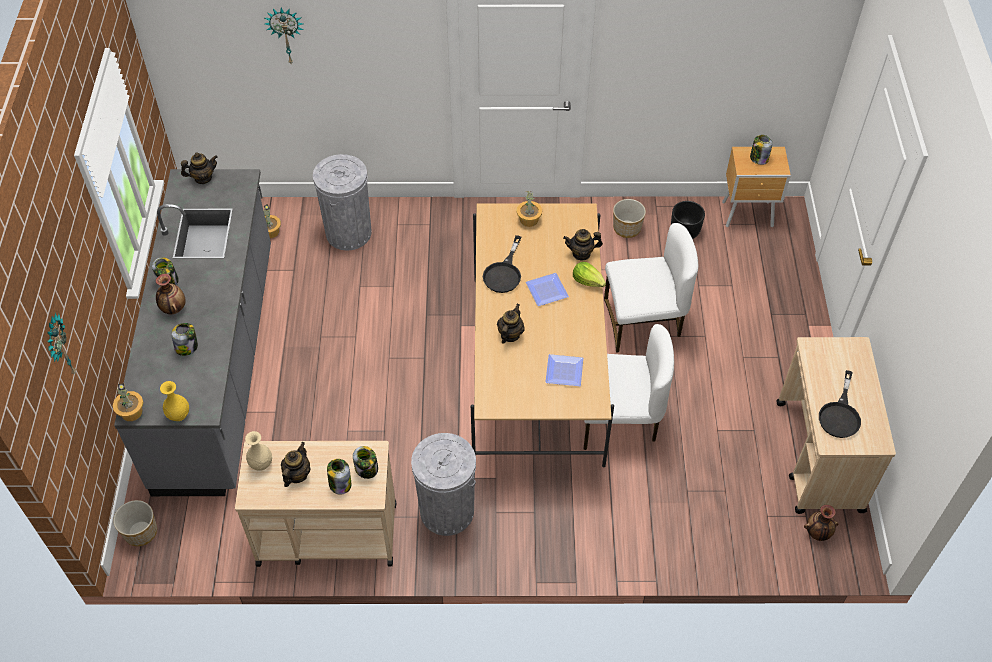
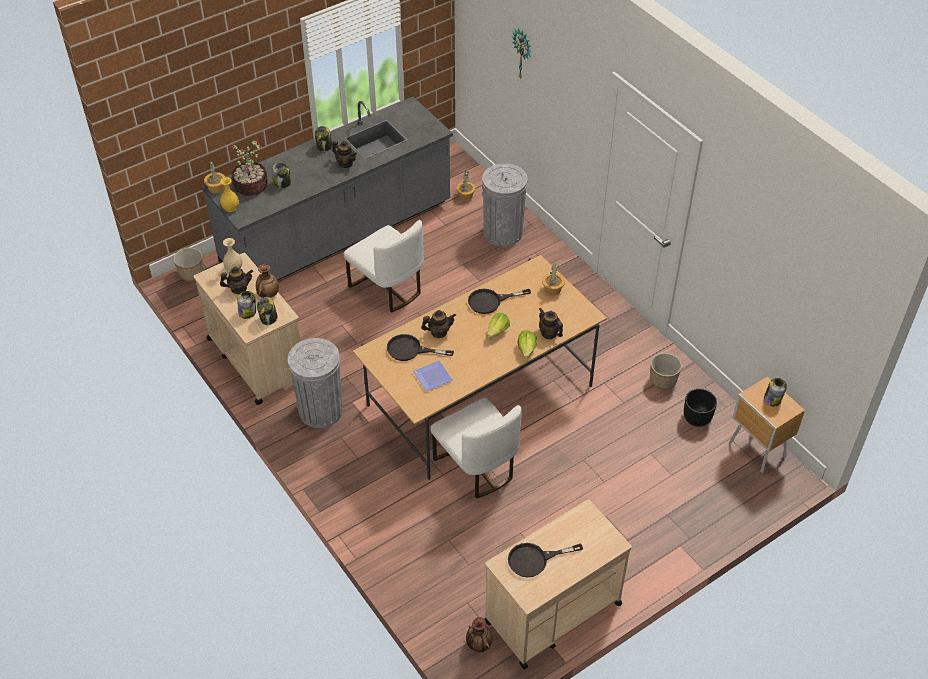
camera: 55 degrees right, 5 degrees down
wall clock [47,313,76,374] -> none
vase [156,274,186,314] -> vase moved to [256,264,279,298]
teapot [181,152,218,184] -> teapot moved to [332,140,357,168]
plate [526,273,569,306] -> lettuce [487,313,510,338]
white chair [604,223,698,353] -> white chair moved to [344,220,424,313]
none -> potted plant [231,139,267,196]
none -> black frying pan [387,334,454,361]

